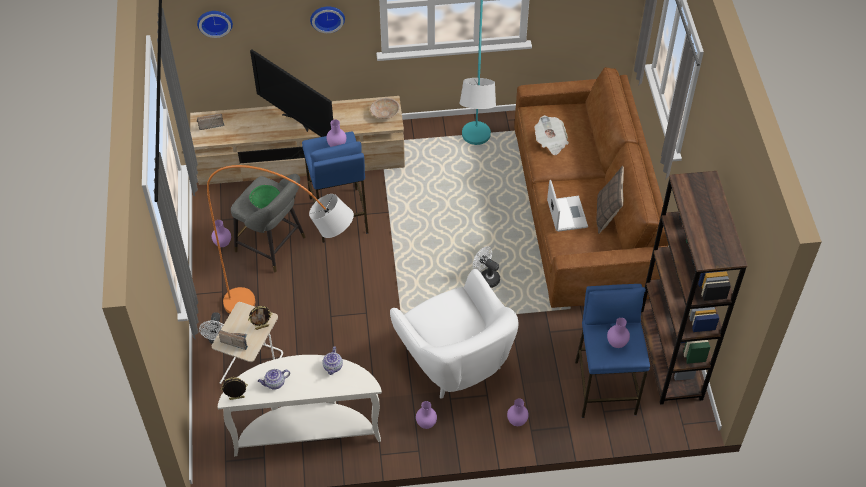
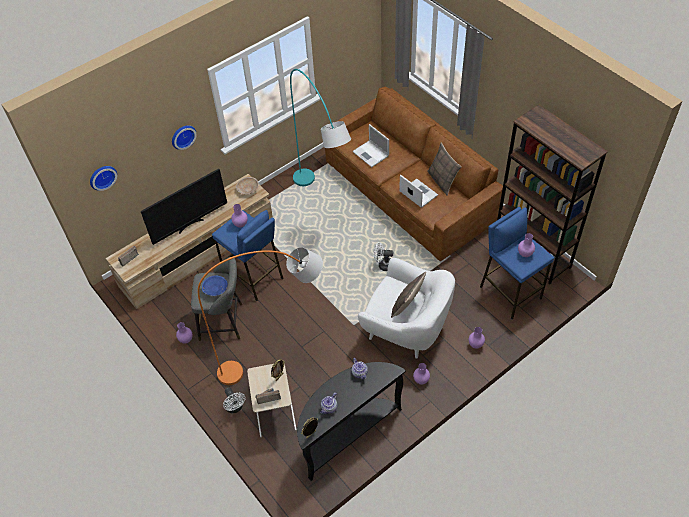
camera: 30 degrees left, 0 degrees up
white console table [218,355,382,456] -> black console table [297,362,406,481]
green bowl [249,185,280,209] -> blue bowl [202,275,228,296]
television [250,49,333,137] -> television turned 45 degrees counterclockwise [141,169,227,245]
newspaper [534,115,569,155] -> laptop [352,124,389,167]
none -> pillow [391,272,426,318]

